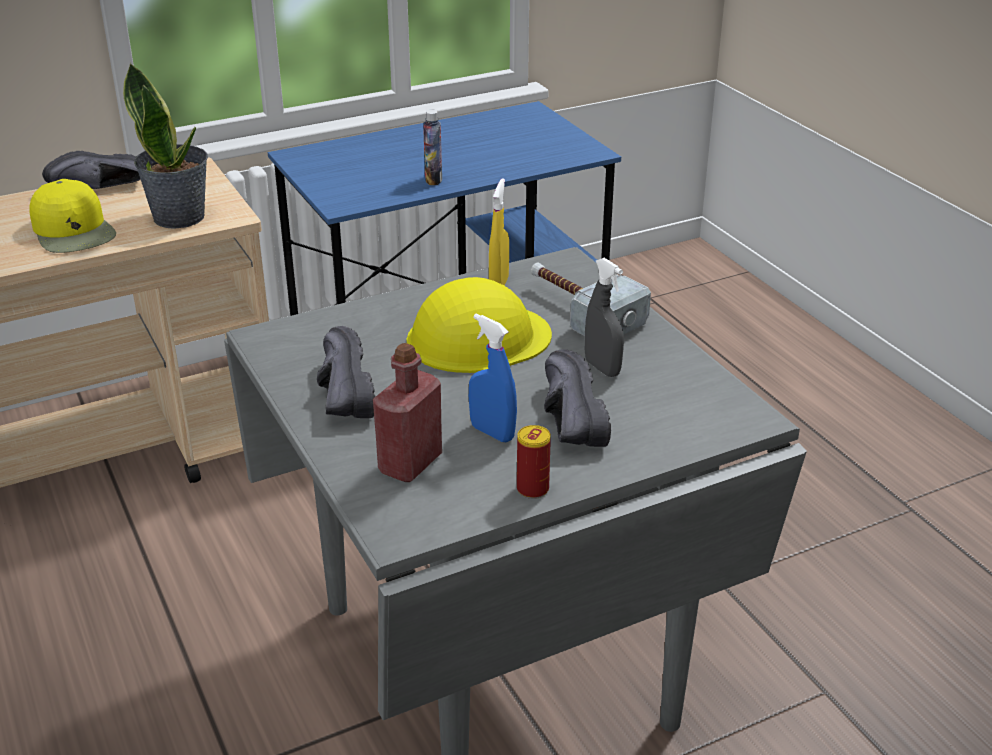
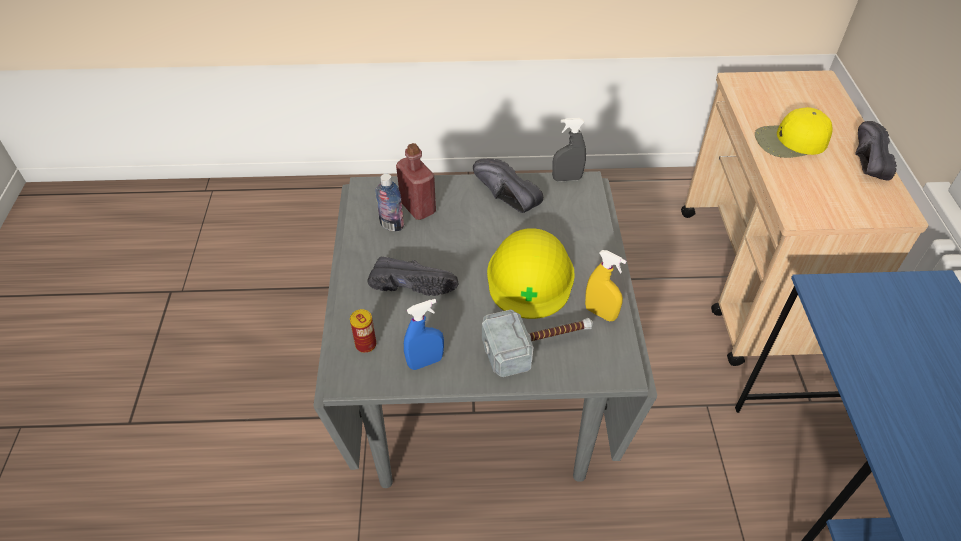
camera: 115 degrees right, 15 degrees up
potted plant [123,63,208,229] -> none
black shoe [317,326,375,418] -> black shoe turned 150 degrees counterclockwise [473,158,543,213]
bottle [423,109,442,185] -> bottle moved to [375,174,404,231]
blue spray bottle [469,314,517,443] -> blue spray bottle moved to [404,299,444,370]
can [517,425,551,499] -> can moved to [350,309,376,353]
grey spray bottle [585,258,624,377] -> grey spray bottle moved to [552,118,586,182]

